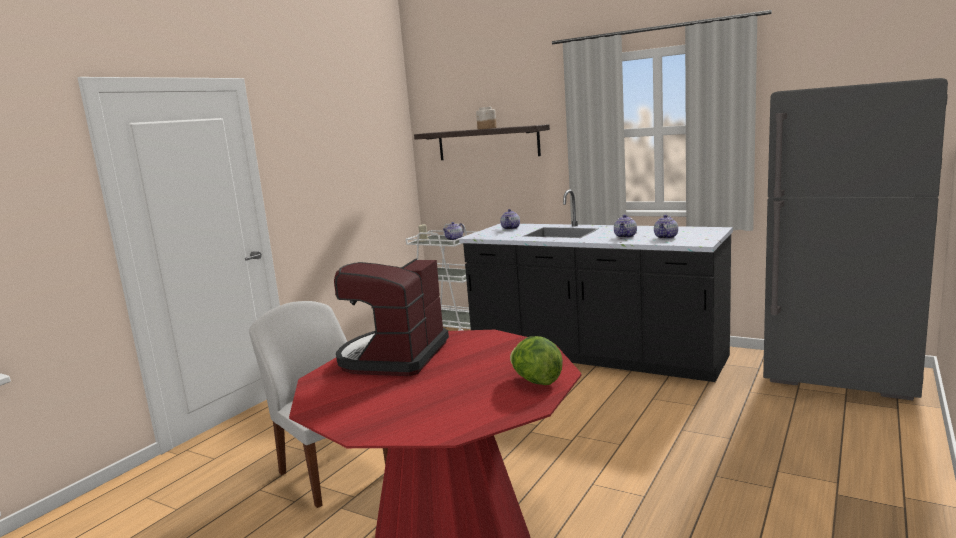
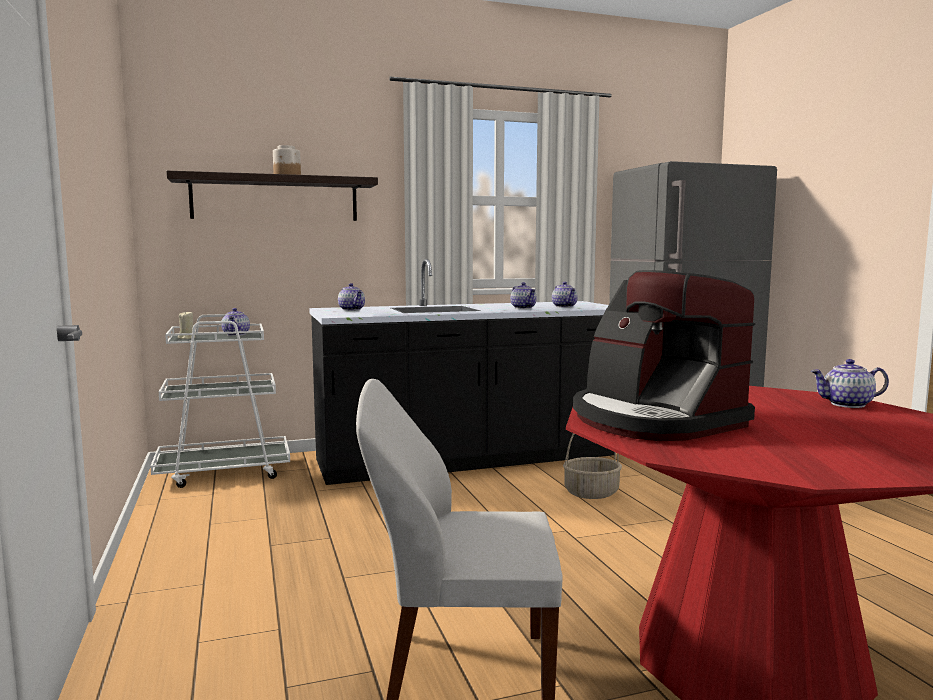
camera: 50 degrees left, 5 degrees down
lettuce [510,336,563,385] -> teapot [810,359,889,408]
none -> basket [563,433,622,499]

